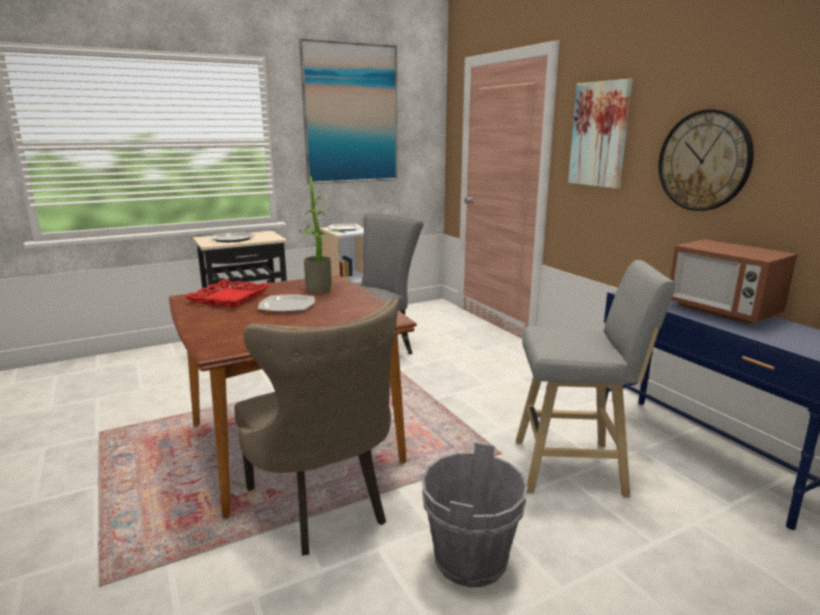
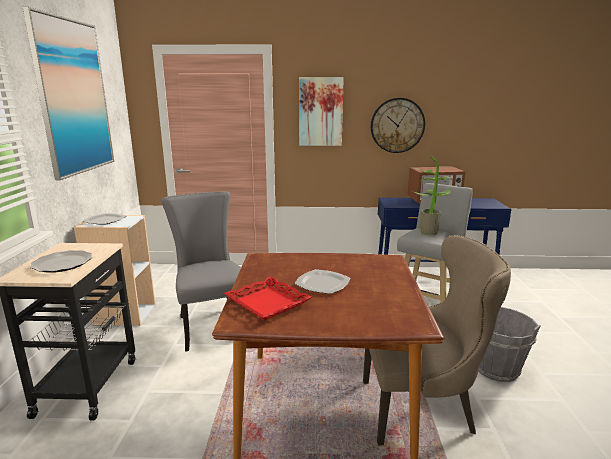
camera: 60 degrees left, 0 degrees up
potted plant [299,176,345,293] -> potted plant moved to [412,155,452,235]

